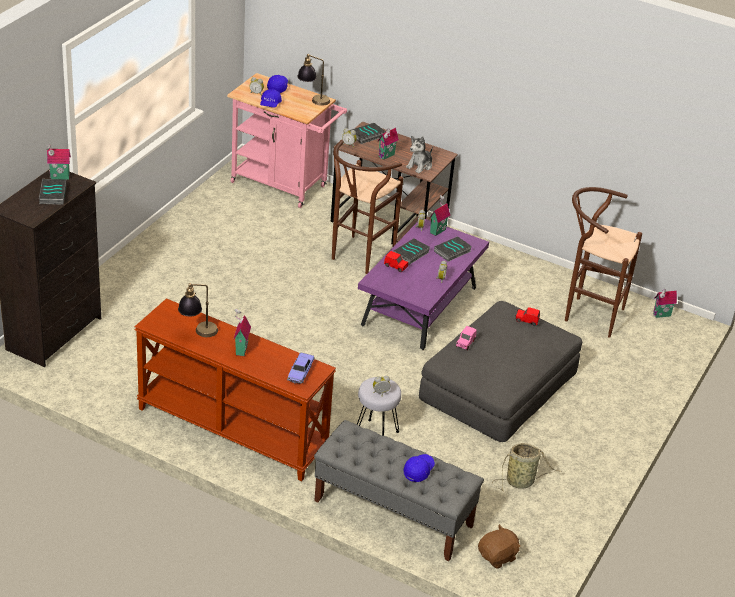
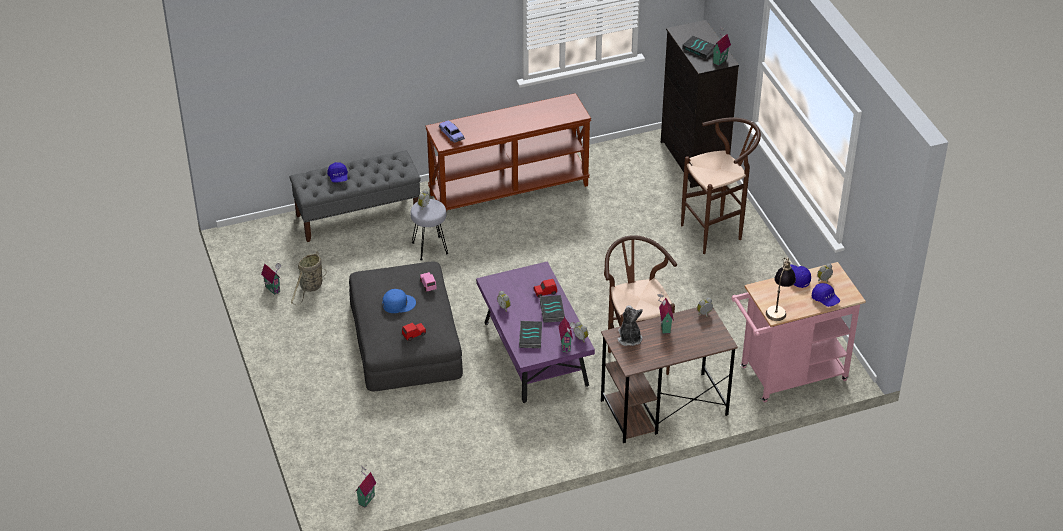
camera: 135 degrees right, 5 degrees up
table lamp [178,283,218,337] -> none
toy house [233,308,251,356] -> toy house moved to [261,263,281,295]
book [351,123,386,144] -> none
brown plush toy [478,524,521,569] -> none
brown stool [565,187,642,338] -> brown stool moved to [681,117,761,254]
none -> blue cap [383,289,416,313]

